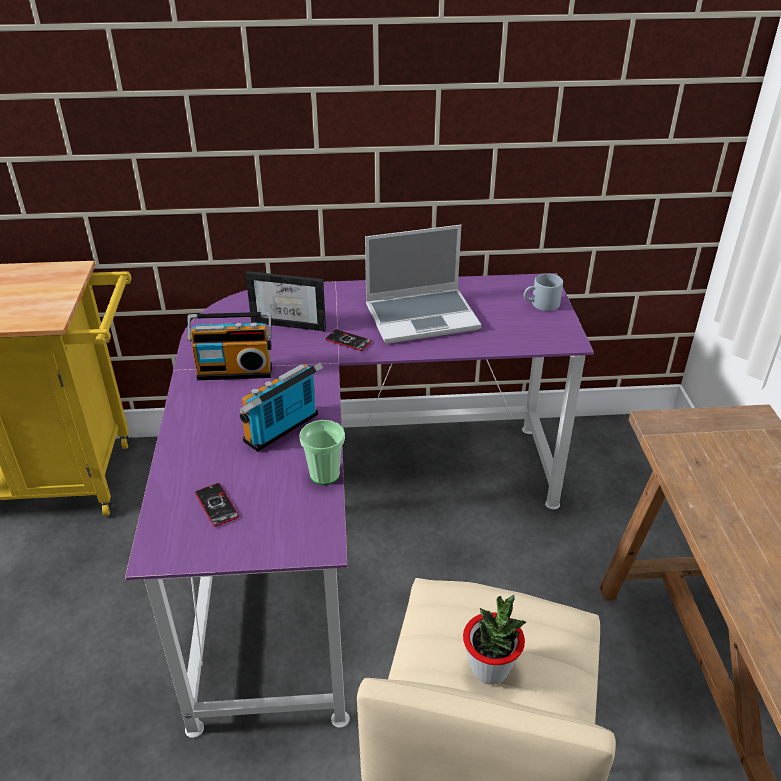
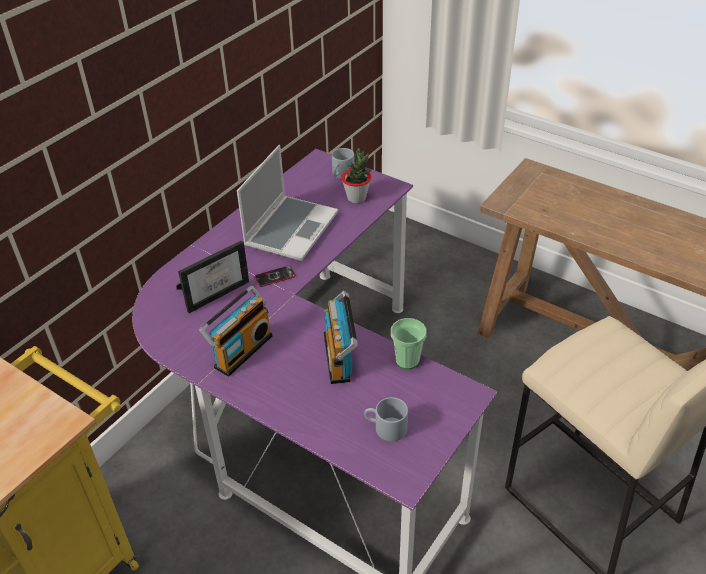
camera: 50 degrees left, 5 degrees up
phone [195,483,239,527] -> grey mug [364,397,408,442]
potted plant [463,595,526,685] -> potted plant moved to [341,148,371,203]

